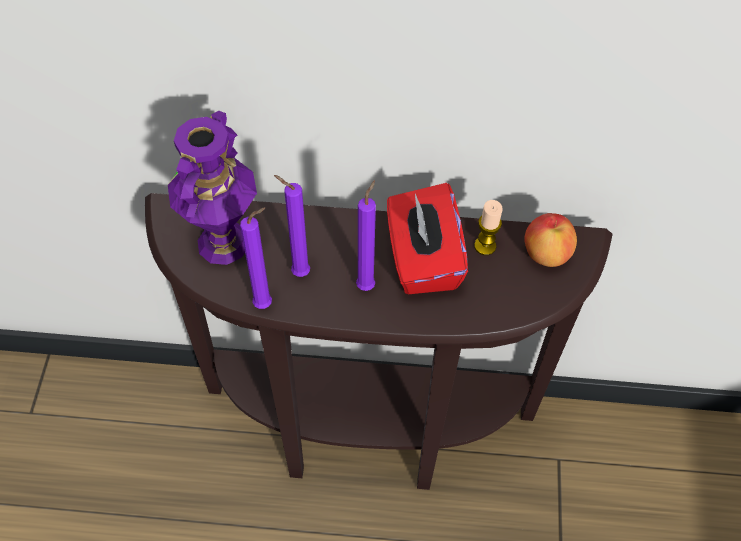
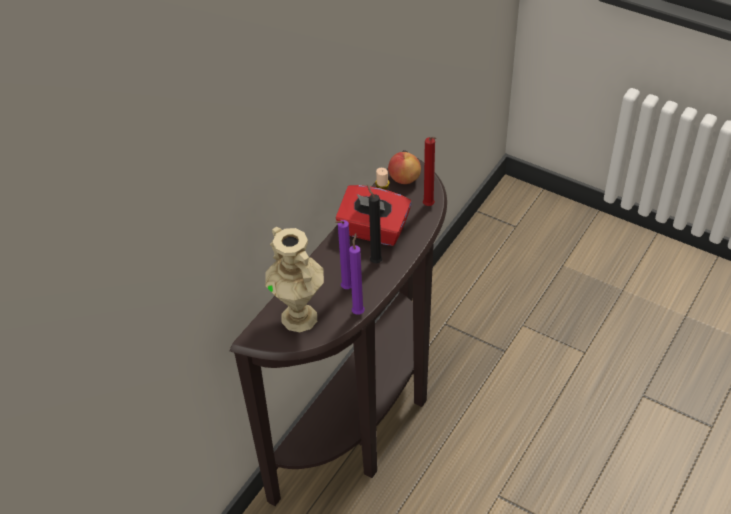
camera: 60 degrees left, 10 degrees down
purple vase [168,111,257,265] -> beige vase [265,227,324,332]
purple candle [356,180,376,291] -> black candle [367,184,382,264]
none -> red candle [423,137,436,206]

